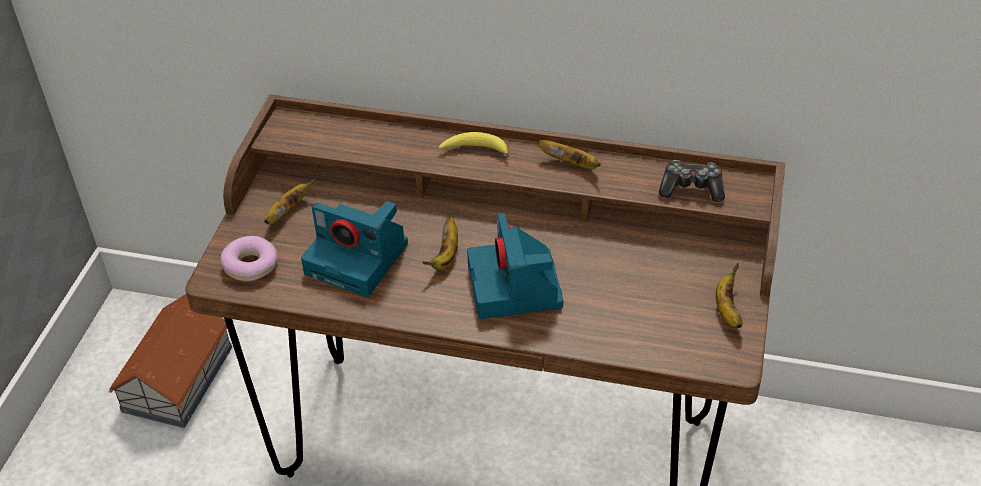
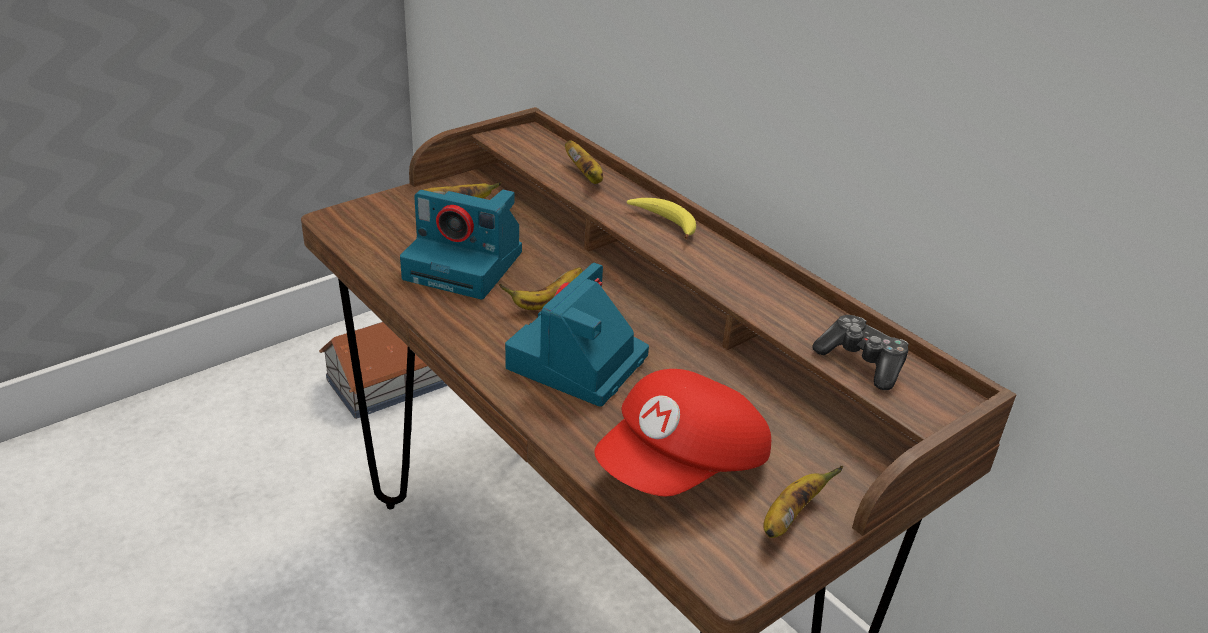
camera: 35 degrees right, 10 degrees down
donut [221,236,278,281] -> none
camera [301,201,408,297] -> camera turned 45 degrees counterclockwise [400,190,522,299]
banana [538,140,601,169] -> banana moved to [565,140,603,184]
none -> red cap [595,369,771,497]

